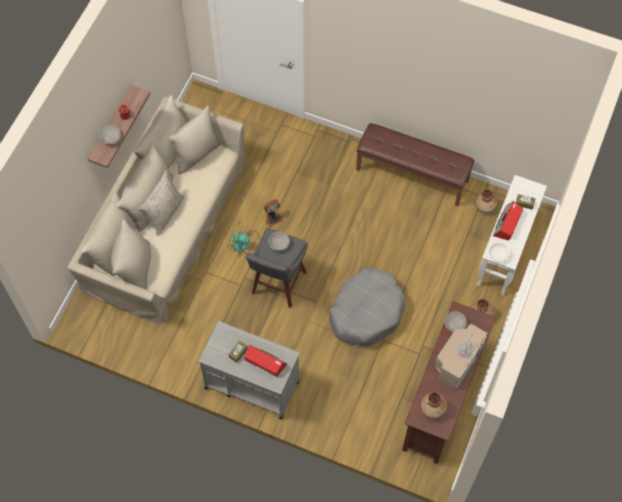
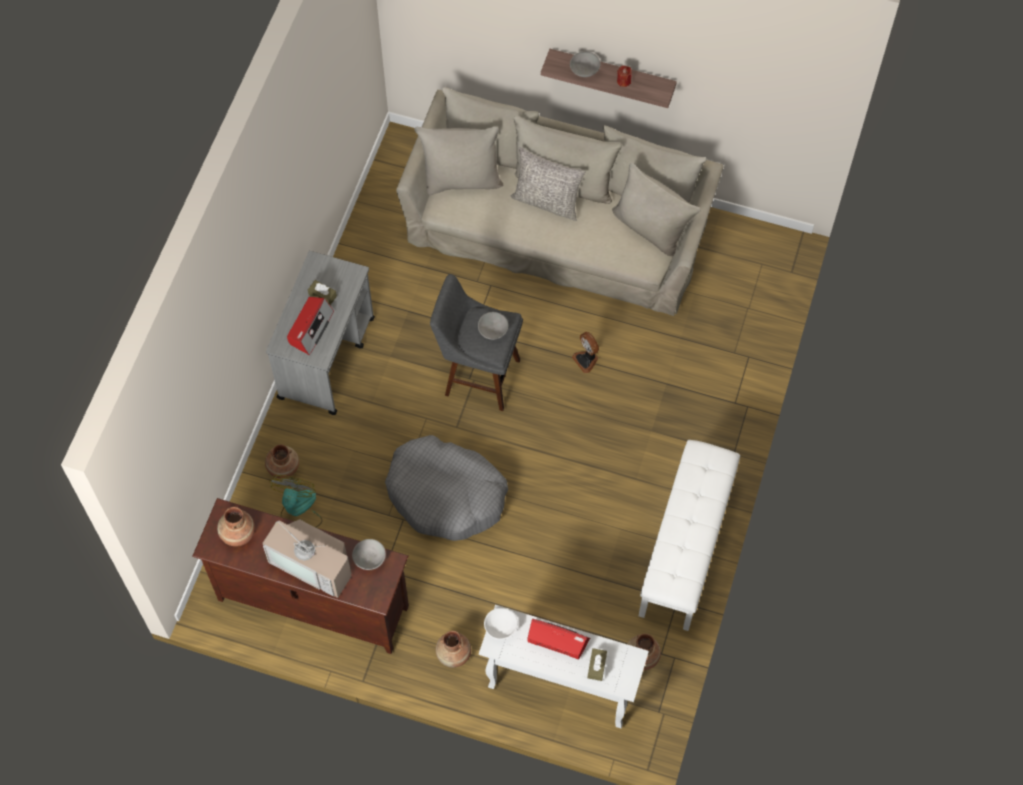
camera: 85 degrees right, 0 degrees up
fan [227,220,261,254] -> fan moved to [269,475,323,528]
brown bench [356,123,475,206] -> white bench [639,440,740,631]
none -> brown vase [265,444,299,479]

